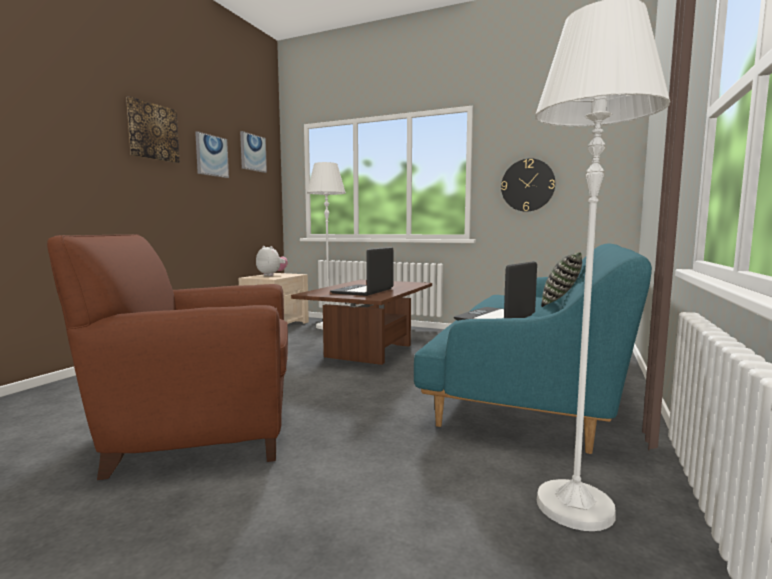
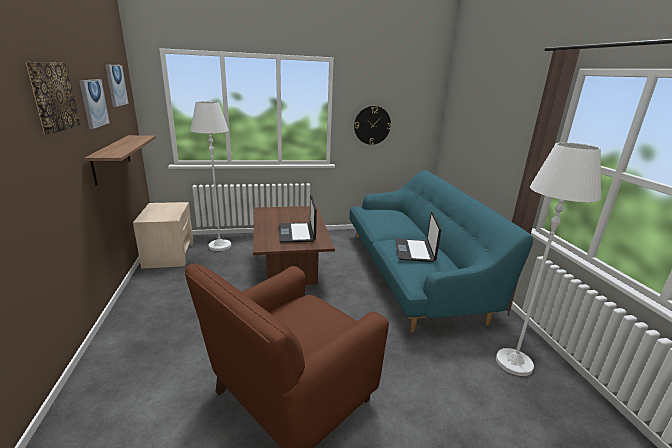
camera: 35 degrees left, 15 degrees up
plush toy [256,246,288,276] -> none
pillow [541,252,582,307] -> none
none -> shelf [84,135,156,185]

